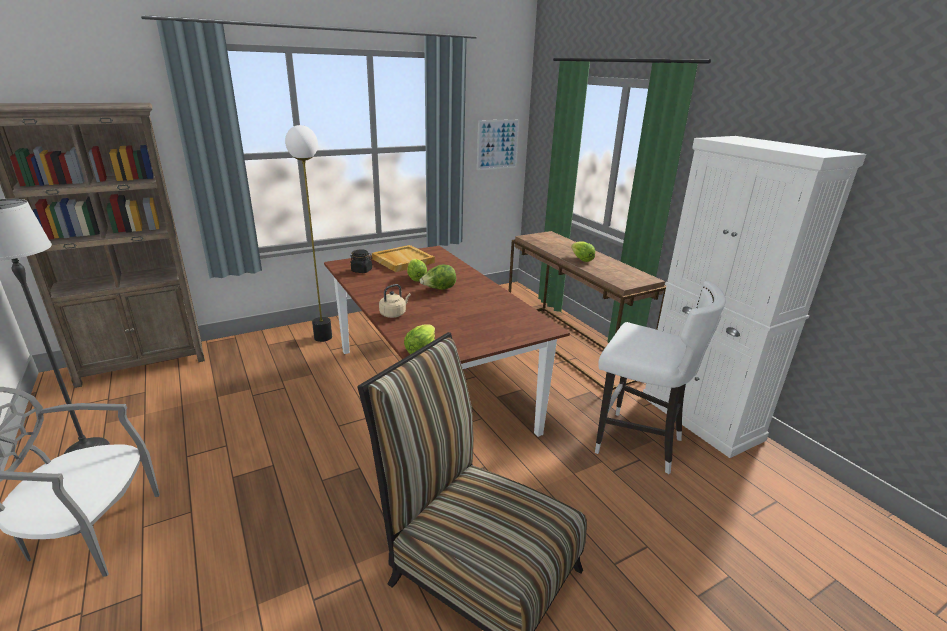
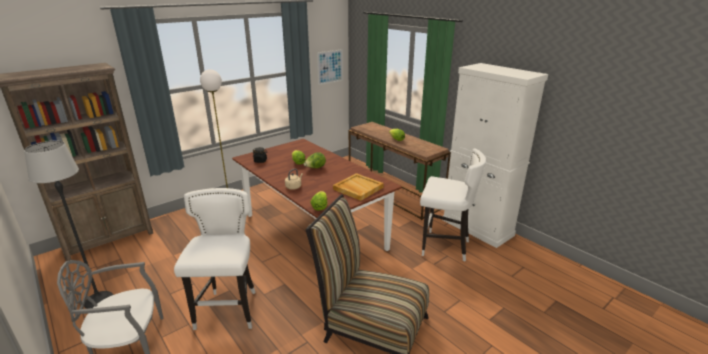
camera: 10 degrees left, 0 degrees up
beige tray [372,245,435,272] -> beige tray moved to [333,173,384,201]
none -> white stool [174,188,256,330]

